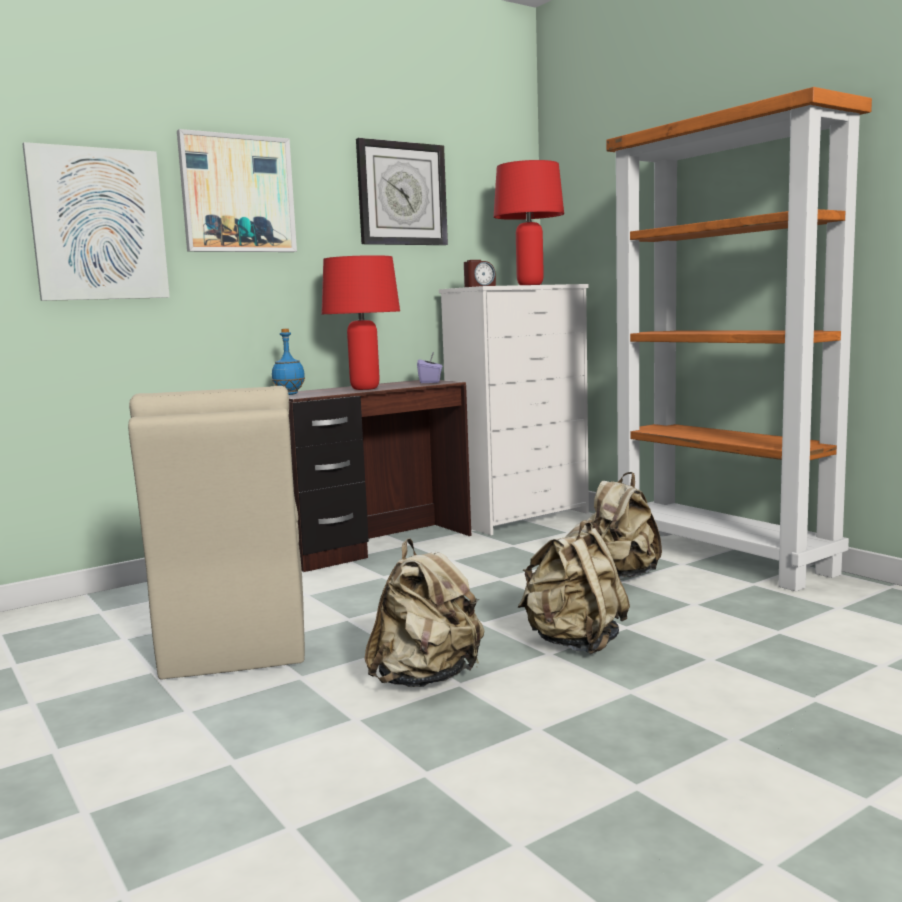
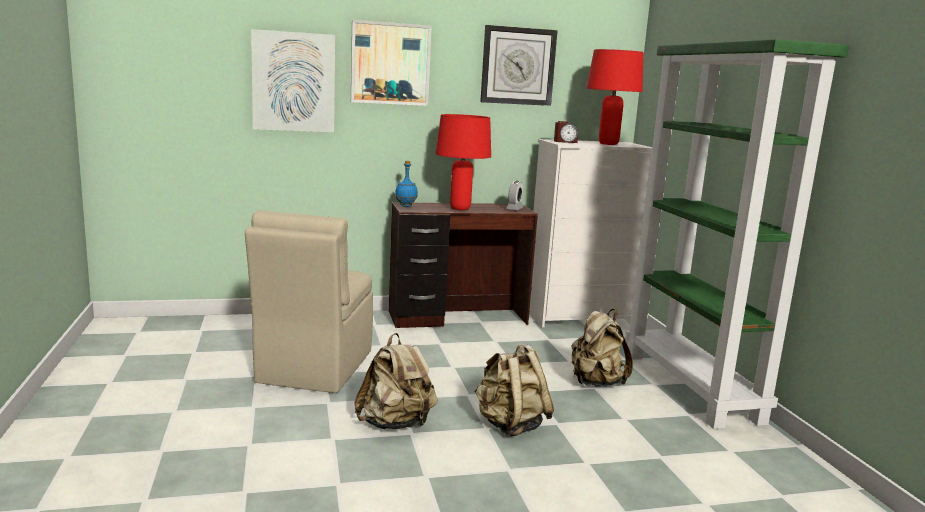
camera: 20 degrees right, 5 degrees up
purple tissue box [417,352,443,383] -> alarm clock [506,181,523,210]
orange bookcase [606,87,872,591] -> green bookcase [625,39,849,429]

